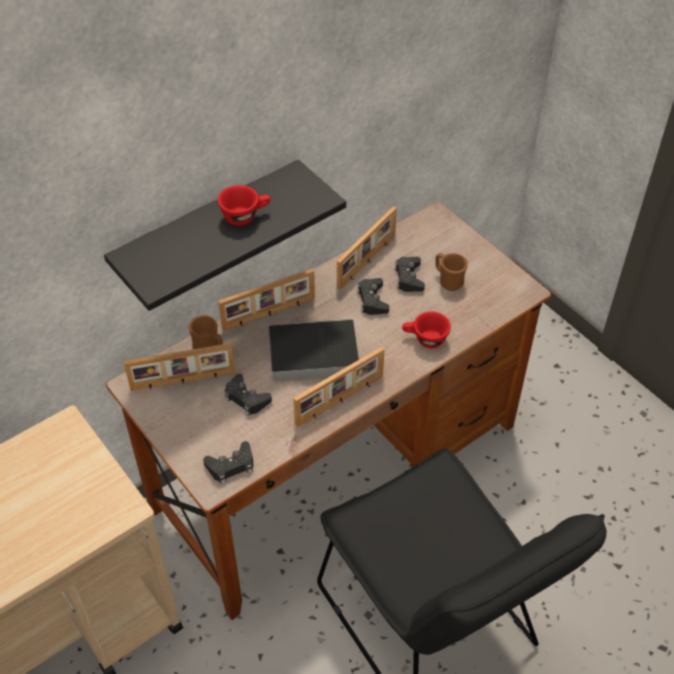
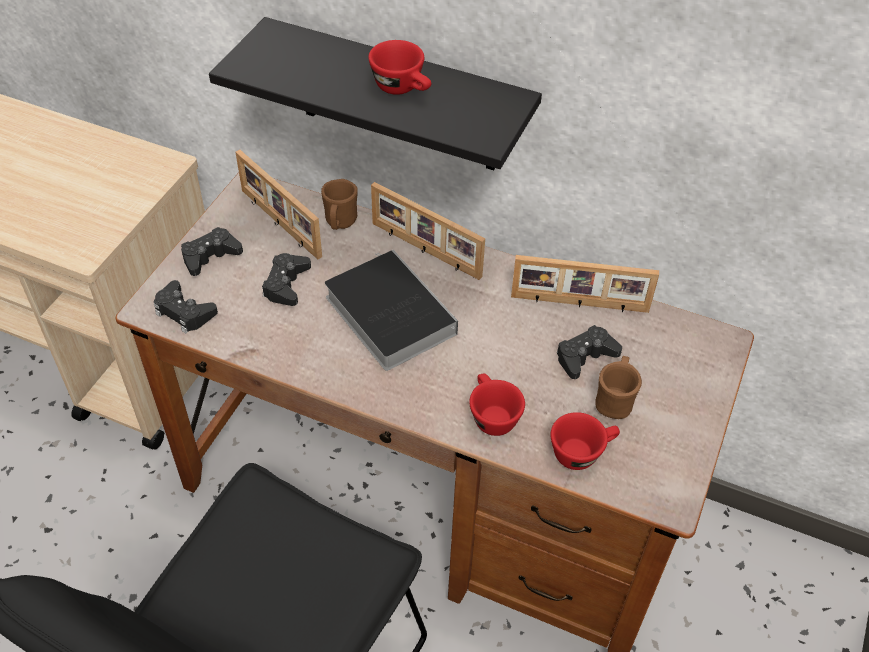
camera: 60 degrees right, 0 degrees up
picture frame [293,347,385,427] -> none
black game controller [357,278,389,315] -> black game controller moved to [181,227,243,276]
none -> red cup [551,412,620,470]

